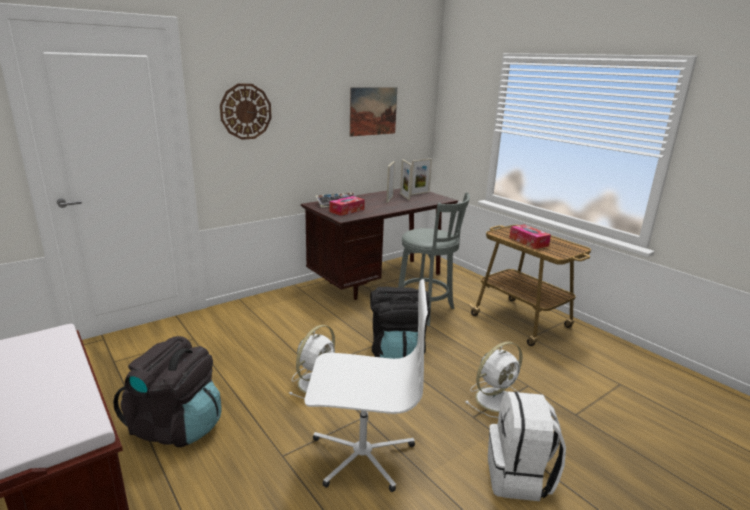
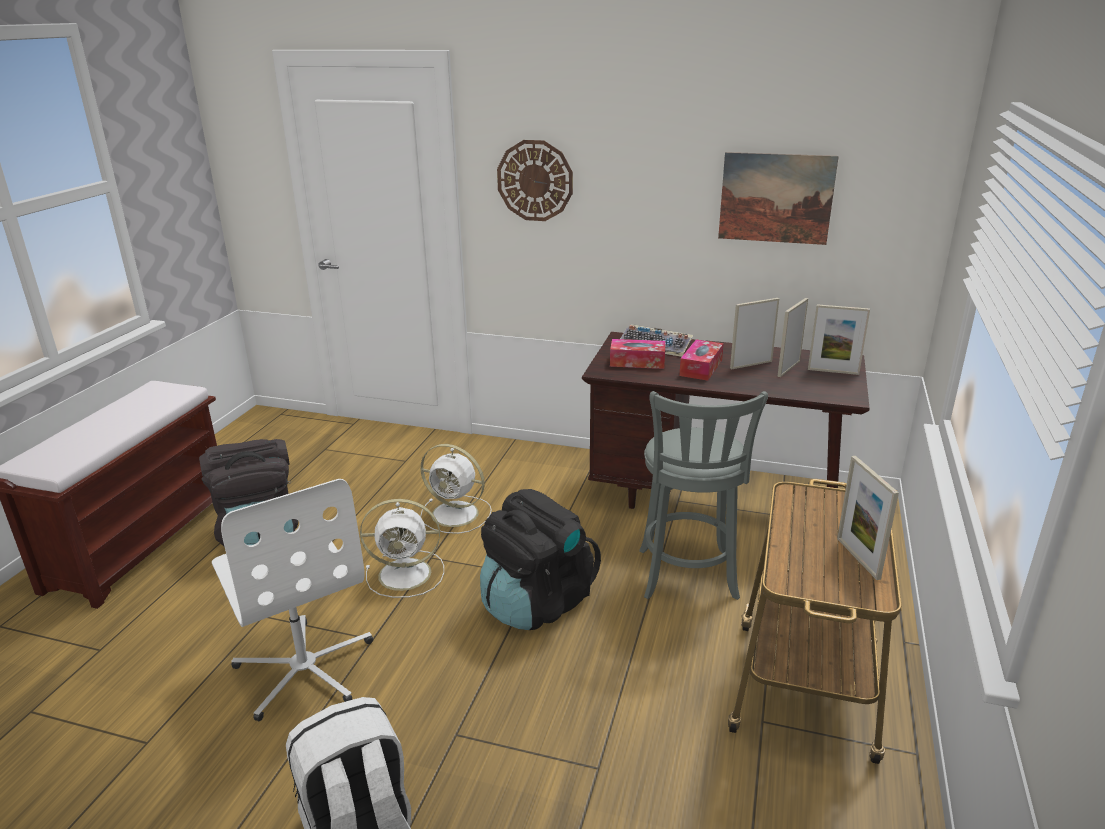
camera: 55 degrees right, 5 degrees up
white fan [465,342,523,418] -> white fan moved to [420,444,492,534]
tissue box [509,224,551,249] -> tissue box moved to [679,339,724,381]
none -> picture frame [837,456,899,580]

